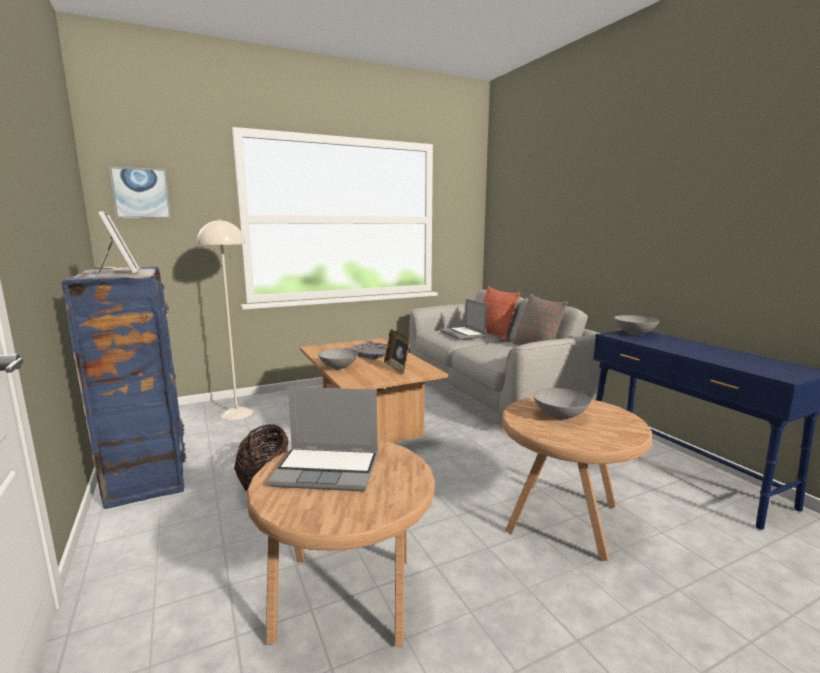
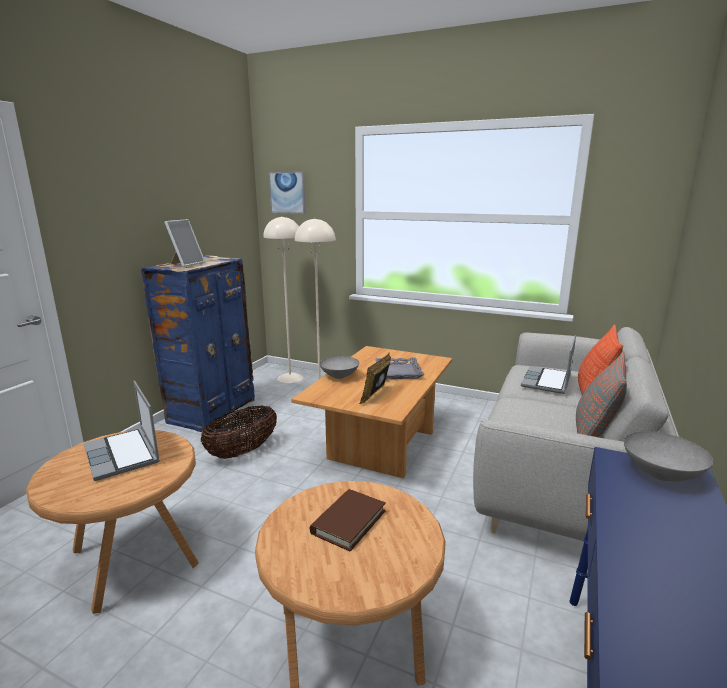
camera: 50 degrees right, 5 degrees up
grey bowl [533,388,591,420] -> brown book [310,489,386,551]
none -> beige floor lamp [263,216,303,383]

